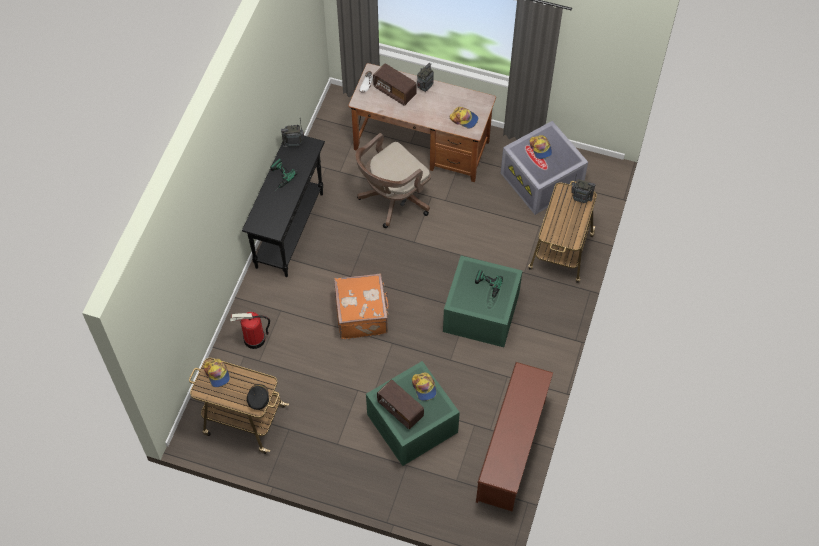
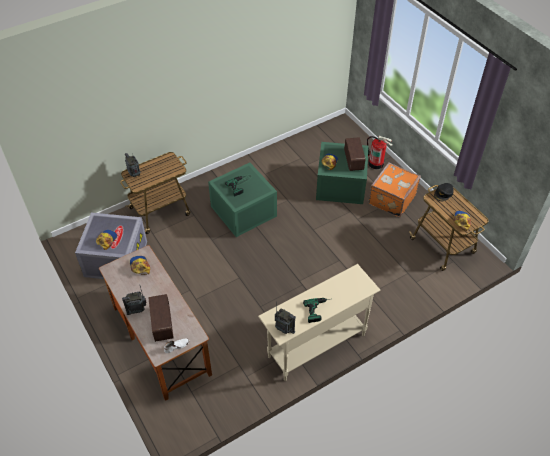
camera: 140 degrees left, 10 degrees down
fire extinguisher [230,312,270,349] -> fire extinguisher moved to [367,136,393,169]
black console table [242,136,325,277] -> beige console table [258,264,381,381]
orange suitcase [334,274,389,339] -> orange suitcase moved to [368,162,421,217]
brown office chair [355,133,431,228] -> none
brown shoe rack [476,362,553,511] -> none

